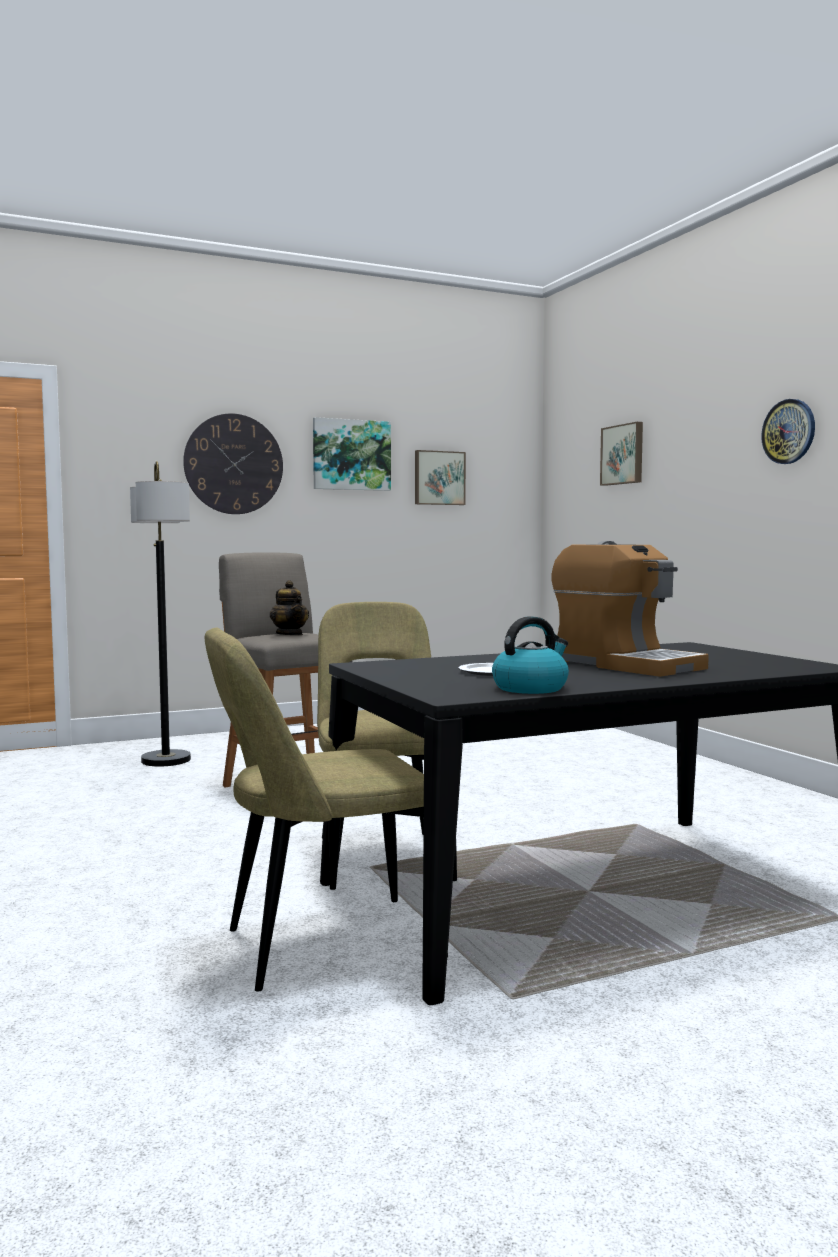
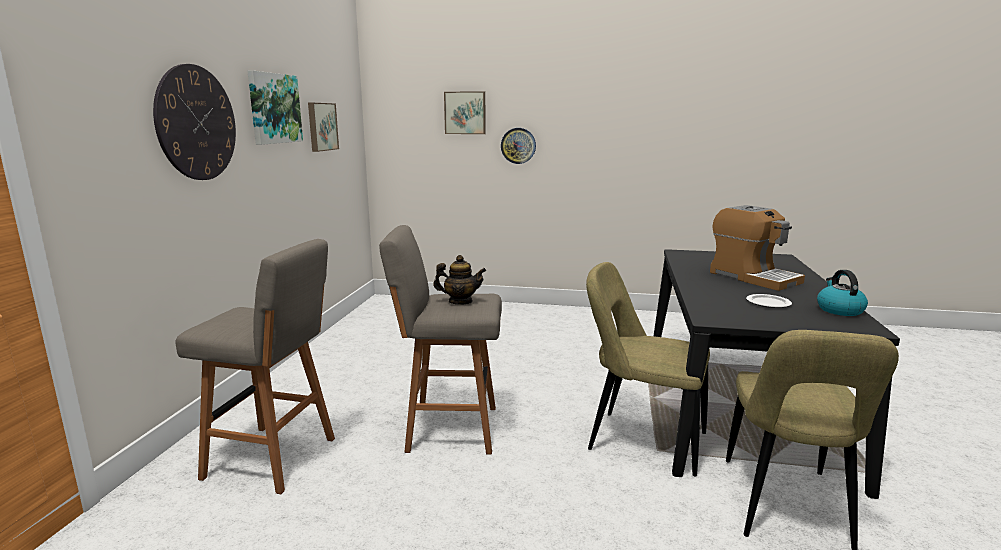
camera: 55 degrees left, 10 degrees up
floor lamp [130,460,191,767] -> grey stool [175,239,335,494]
coffee machine [551,541,709,677] -> coffee machine turned 60 degrees clockwise [710,205,805,291]
wall clock [761,399,815,464] -> wall clock moved to [501,128,536,164]

